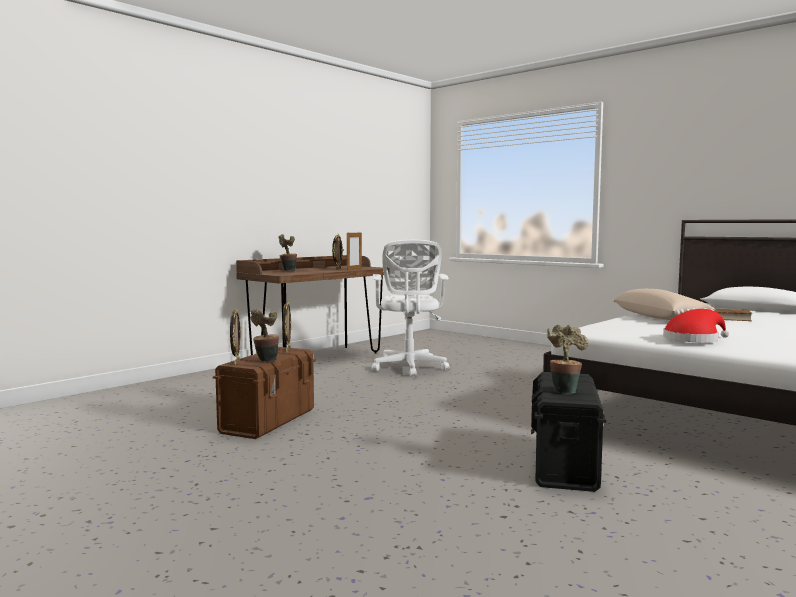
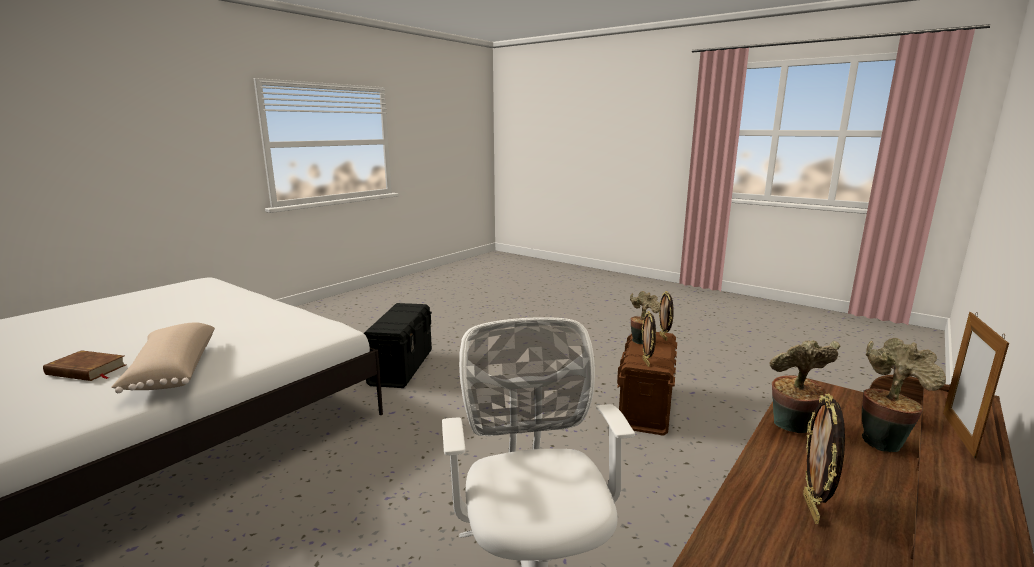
camera: 175 degrees right, 10 degrees up
picture frame [347,232,362,271] -> picture frame moved to [943,312,1009,459]
potted plant [547,325,589,394] -> potted plant moved to [769,340,840,433]
red hat [663,309,729,342] -> none

